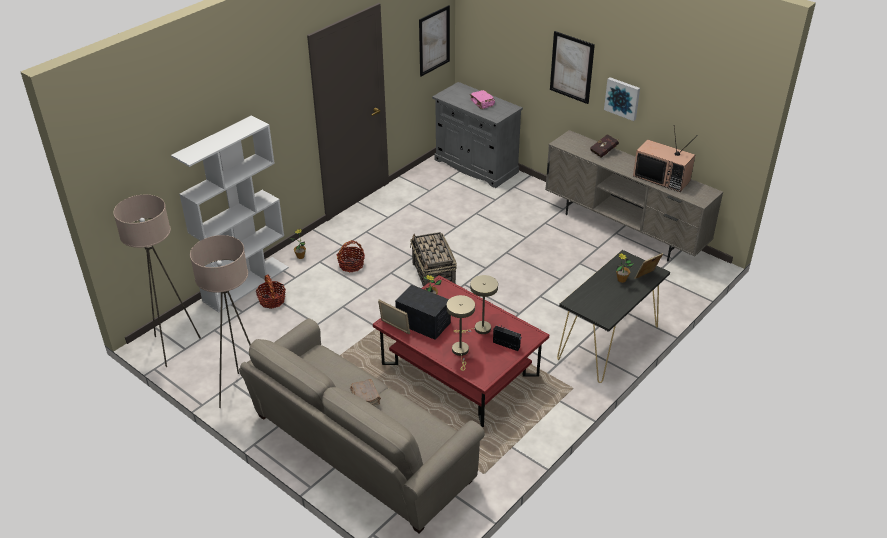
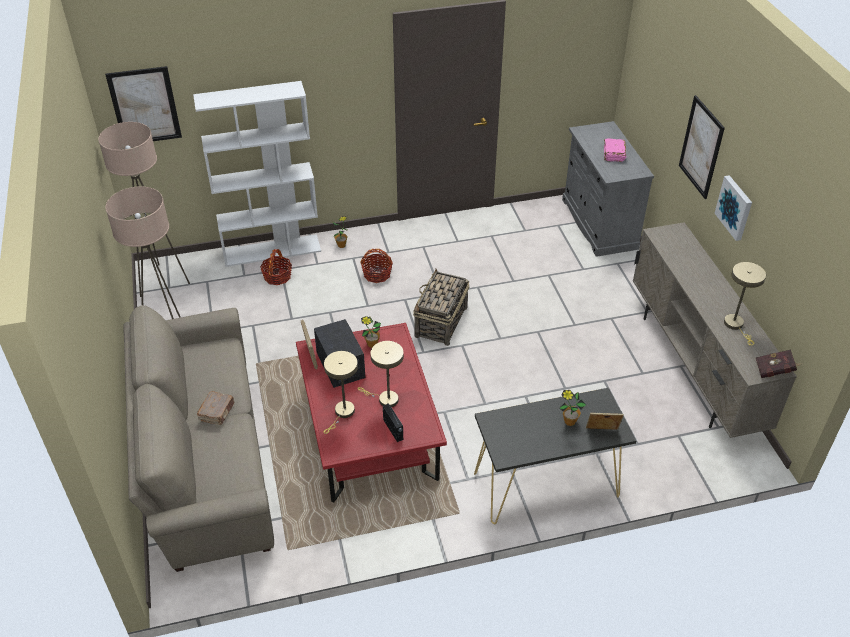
camera: 35 degrees right, 5 degrees up
picture [419,5,450,77] -> picture moved to [105,66,182,141]
red book [590,134,619,157] -> red book moved to [756,349,801,378]
television [633,127,698,192] -> beige table lamp [724,262,766,346]

